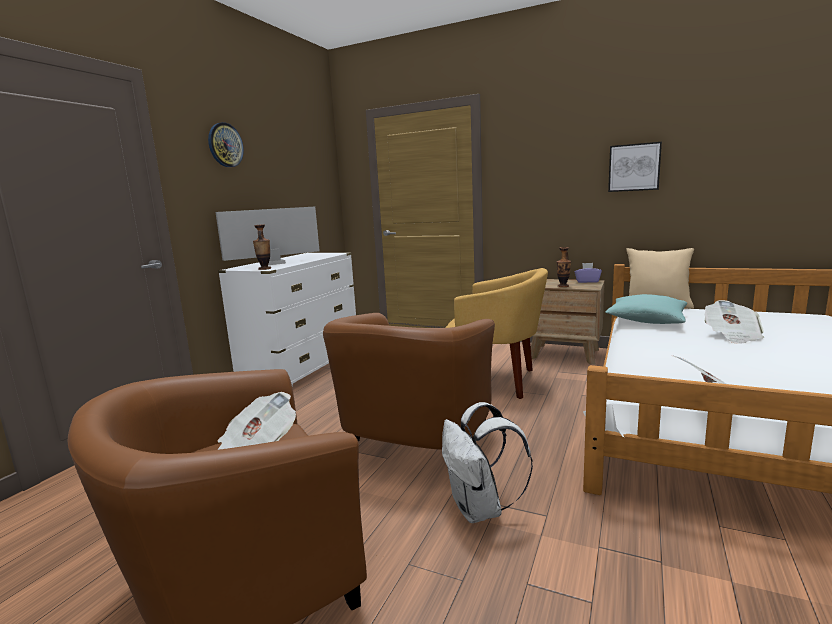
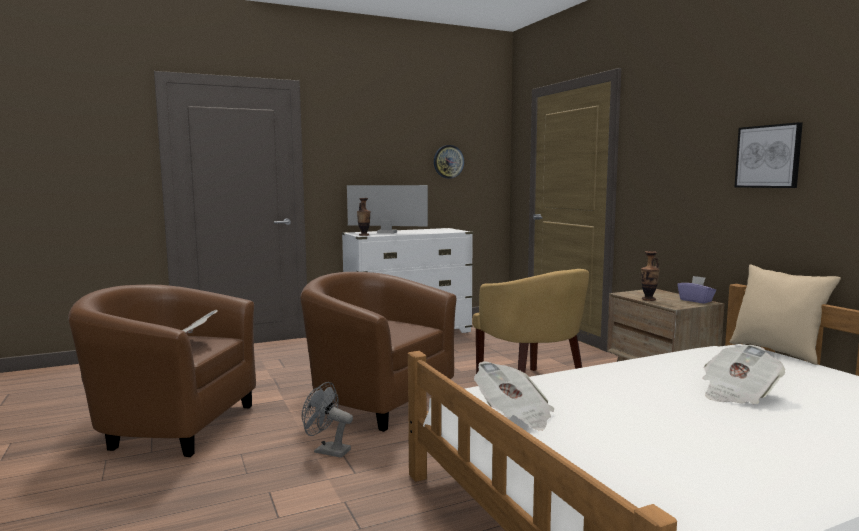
camera: 40 degrees right, 5 degrees down
wall clock [208,122,244,167] -> wall clock moved to [434,145,464,178]
brown armchair [323,313,495,450] -> brown armchair turned 60 degrees clockwise [300,272,457,432]
white backpack [442,402,533,523] -> grey fan [302,382,353,458]
turquoise pillow [606,294,687,324] -> none

